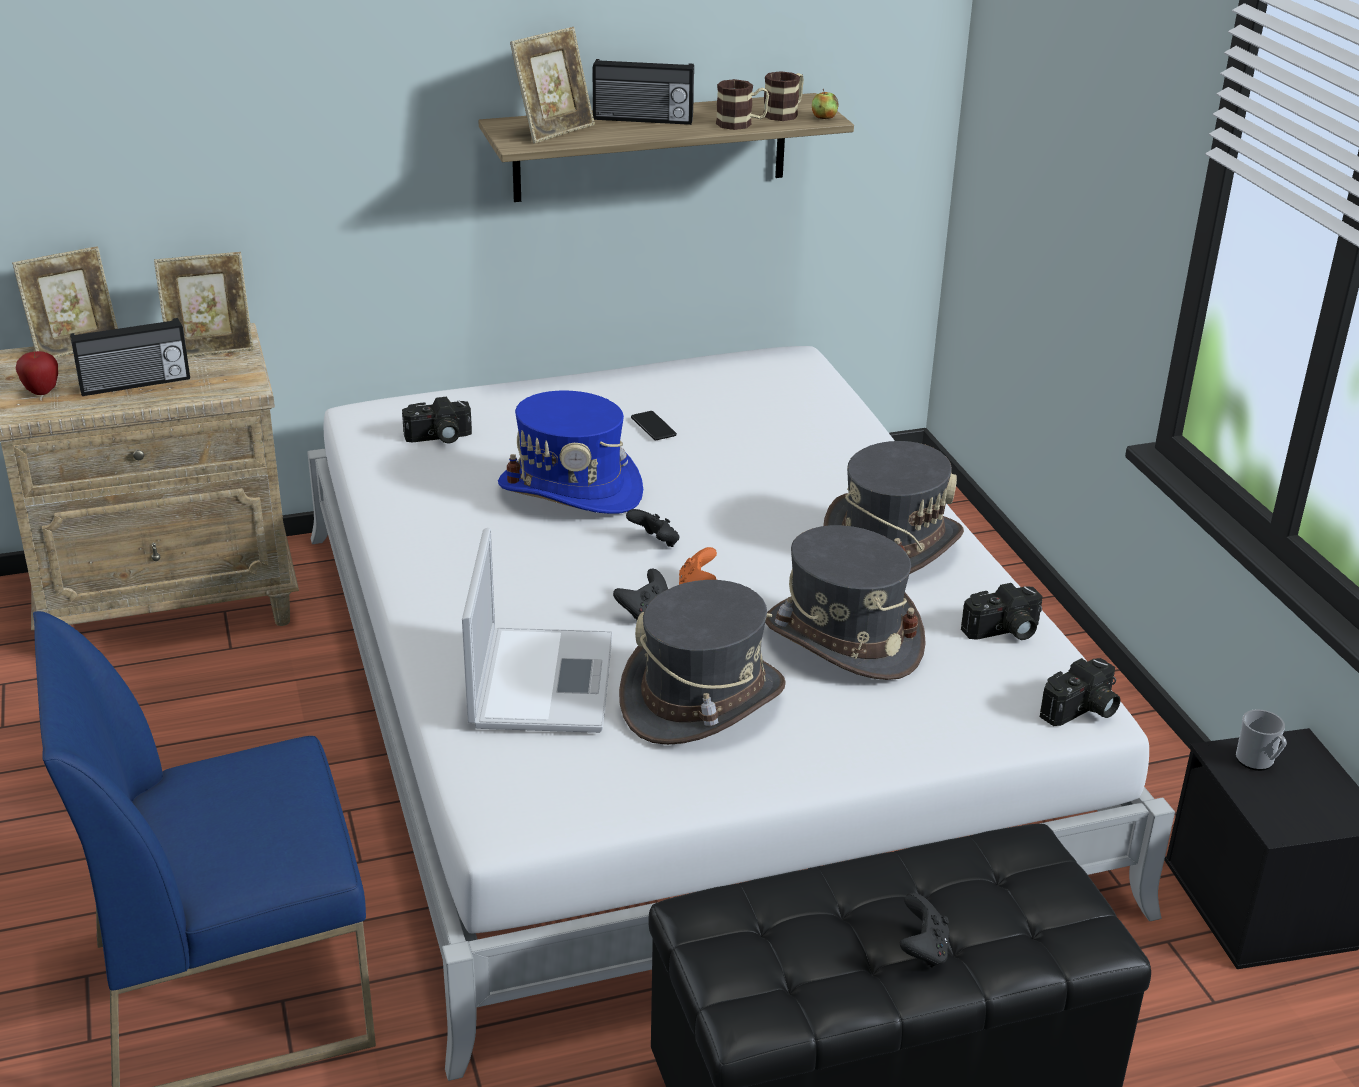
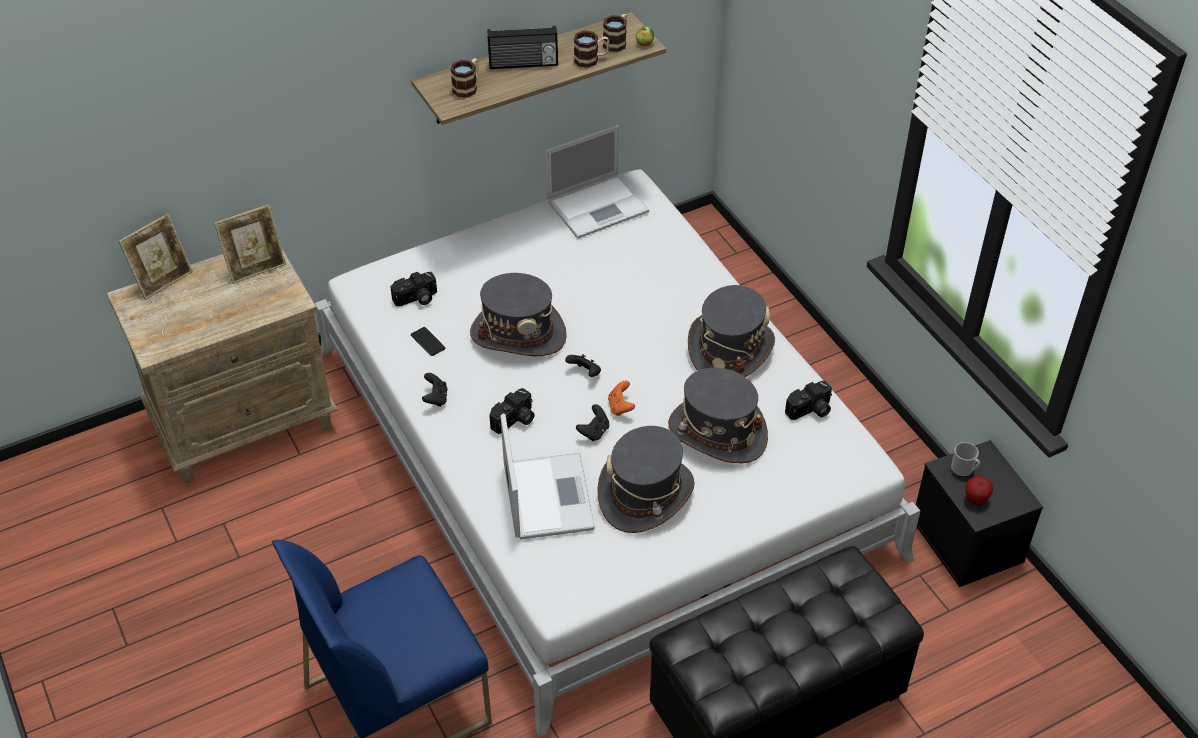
camera: 10 degrees left, 15 degrees up
apple [16,351,58,395] -> apple moved to [965,476,993,505]
radio [70,318,190,396] -> none
blue hat [498,391,643,514] -> grey hat [470,273,567,356]
picture frame [510,27,595,143] -> mug [450,58,479,98]
phone [631,411,677,440] -> phone moved to [411,327,446,356]
black game controller [900,893,949,968] -> black game controller moved to [422,373,448,407]
camera [1040,658,1121,726] -> camera moved to [490,388,535,434]
none -> laptop [545,125,649,239]

